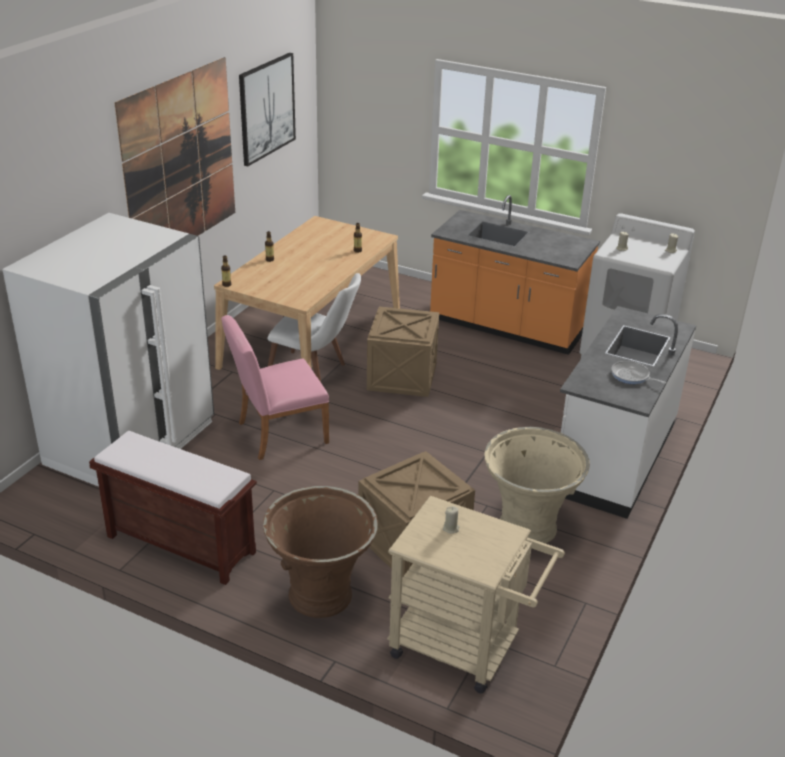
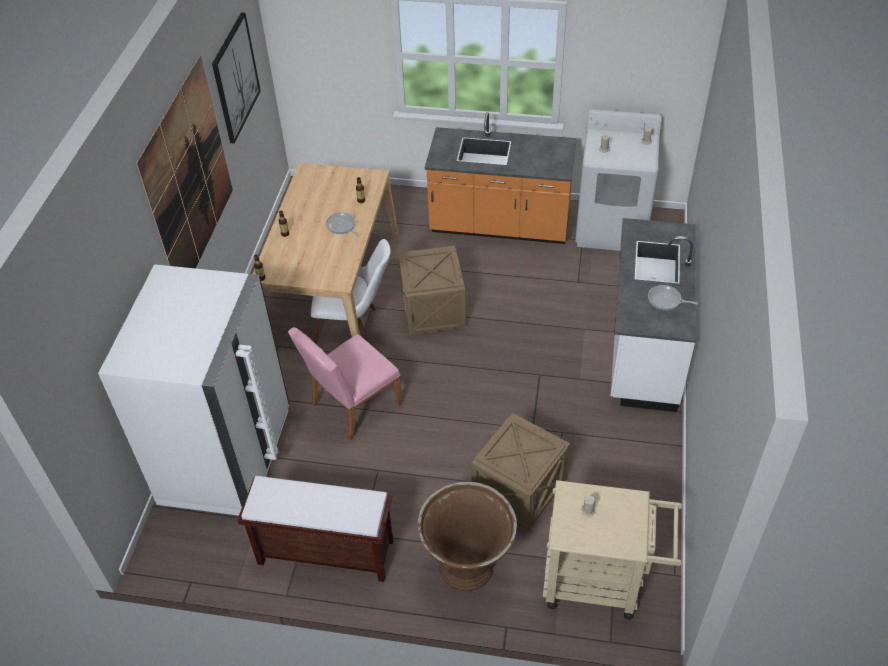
camera: 15 degrees left, 15 degrees up
beige planter [485,427,590,544] -> none
none -> frying pan [326,212,360,237]

